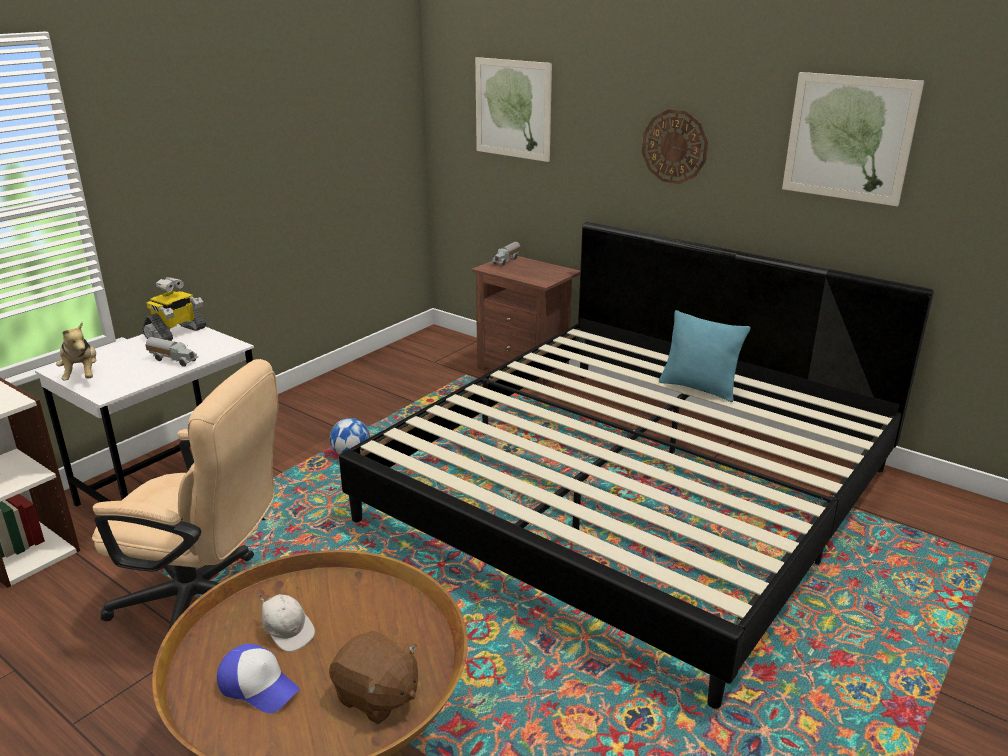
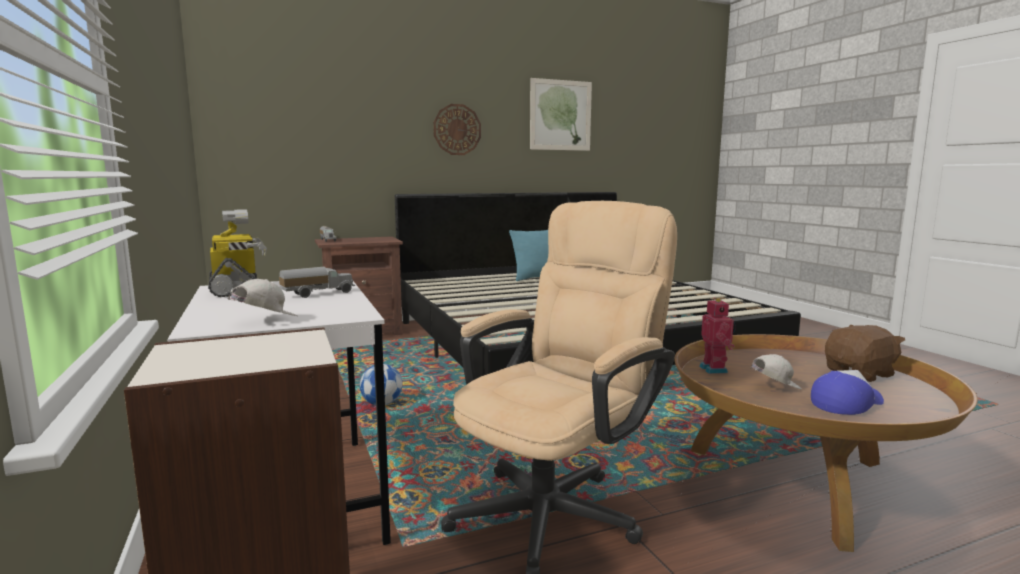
camera: 60 degrees left, 15 degrees down
plush toy [56,322,96,381] -> white cap [227,279,298,316]
picture [475,57,552,162] -> none
none -> toy robot [699,298,736,374]

